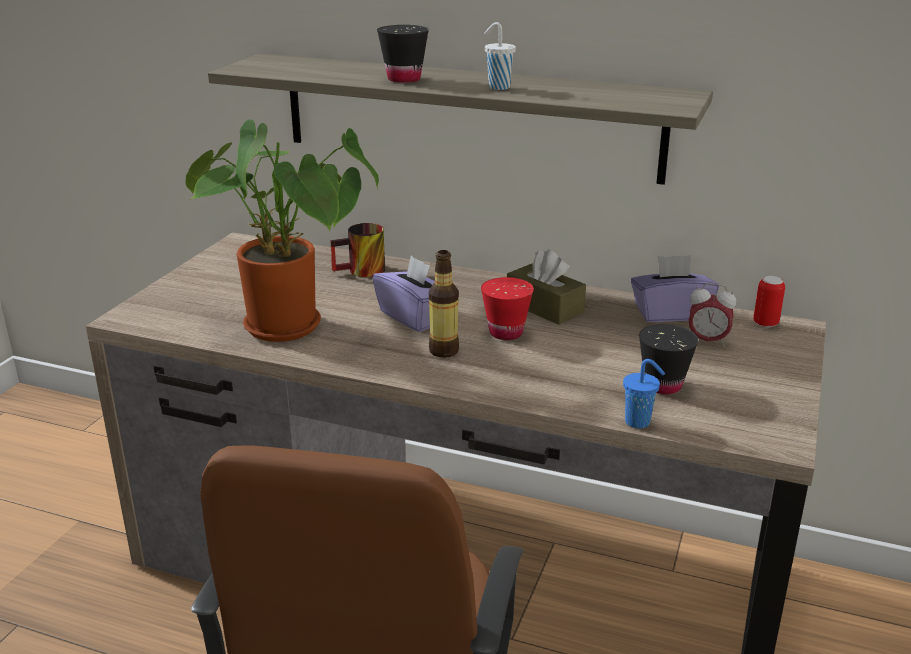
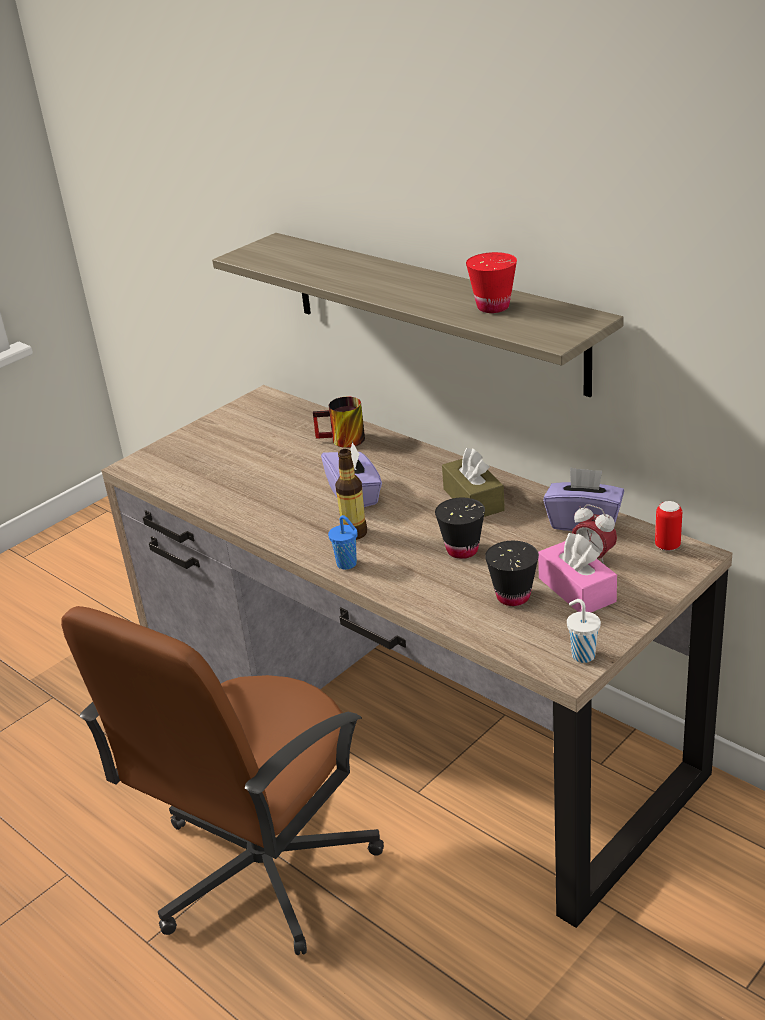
camera: 25 degrees right, 5 degrees up
potted plant [185,119,379,342] -> none
black cup [377,25,429,83] -> black cup moved to [435,498,485,559]
red cup [481,277,534,340] -> red cup moved to [466,252,517,313]
white cup [484,22,516,90] -> white cup moved to [567,599,601,663]
blue cup [623,359,665,428] -> blue cup moved to [328,515,358,570]
none -> pink tissue box [538,533,617,612]

